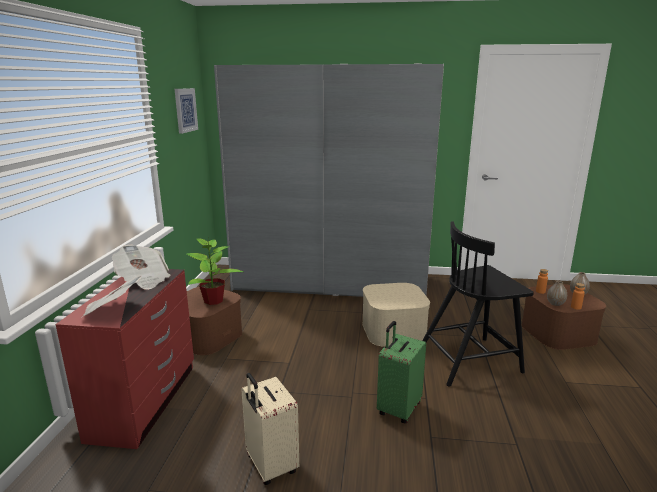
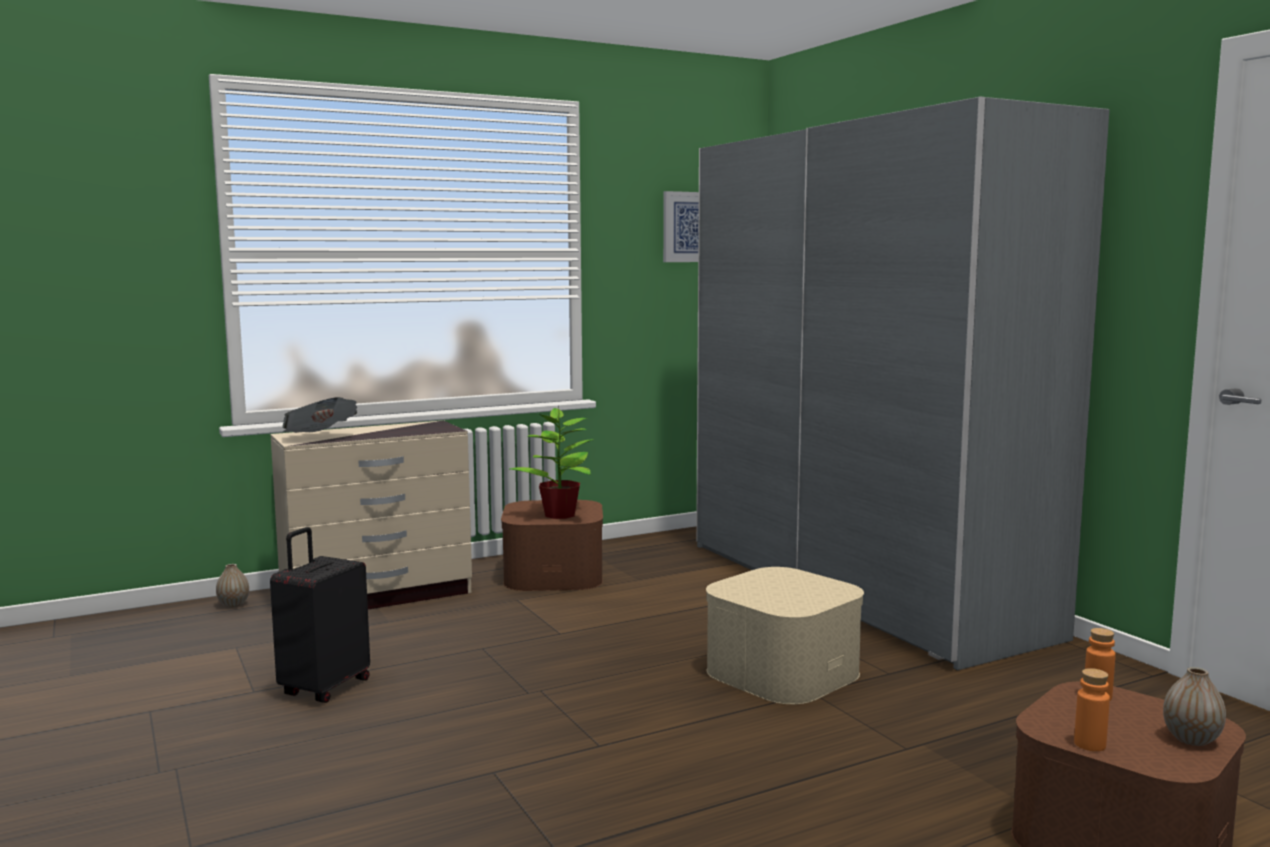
camera: 55 degrees right, 10 degrees down
red dresser [56,269,194,449] -> beige dresser [270,420,472,609]
newspaper [112,244,171,290] -> none
beige suitcase [241,373,299,485] -> black suitcase [270,527,370,703]
green suitcase [377,321,426,424] -> none
black chair [422,221,534,387] -> none
vase [547,281,567,306] -> vase moved to [216,564,249,608]

